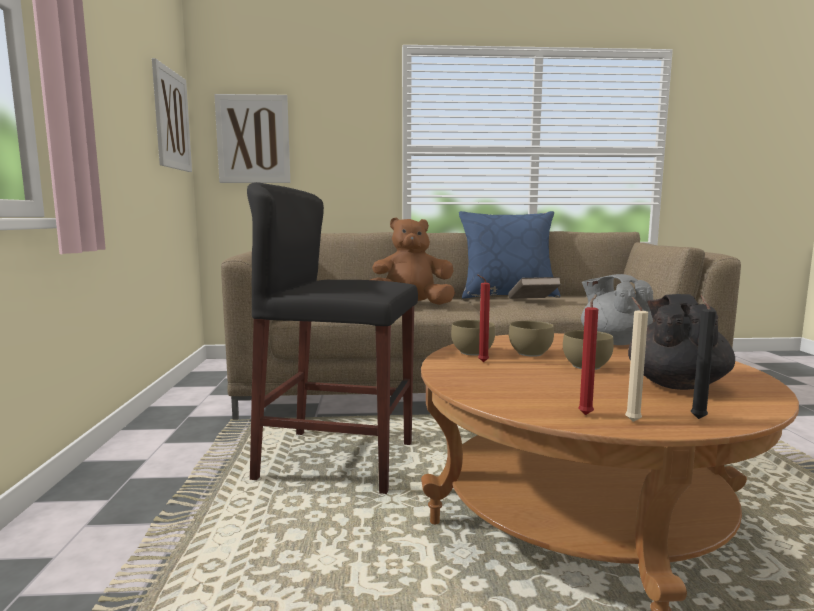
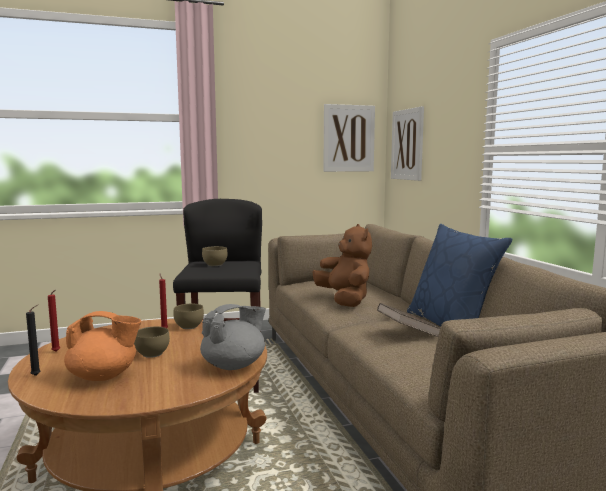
camera: 75 degrees right, 0 degrees up
brown bowl [509,321,554,357] -> brown bowl moved to [202,246,228,266]
beige candle [625,297,648,422] -> none
black teapot [628,294,735,390] -> orange teapot [64,311,141,381]

